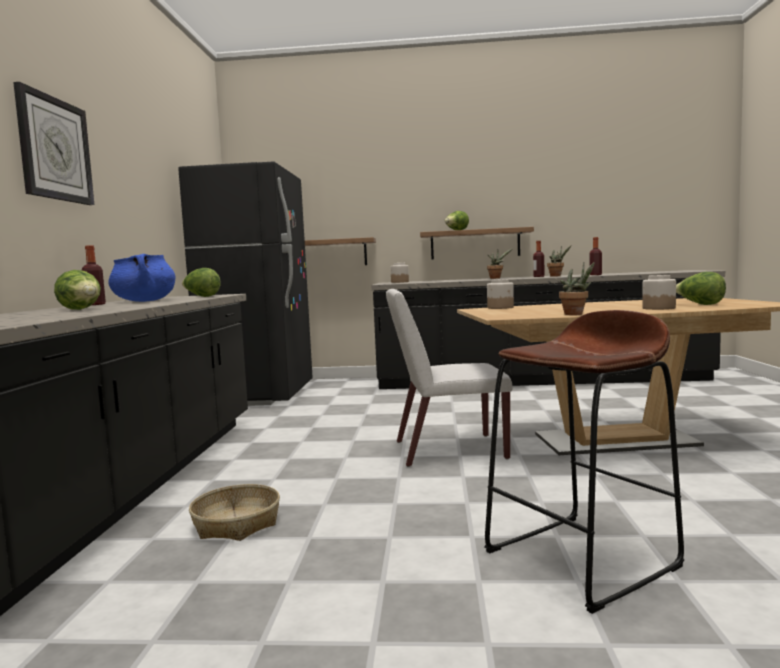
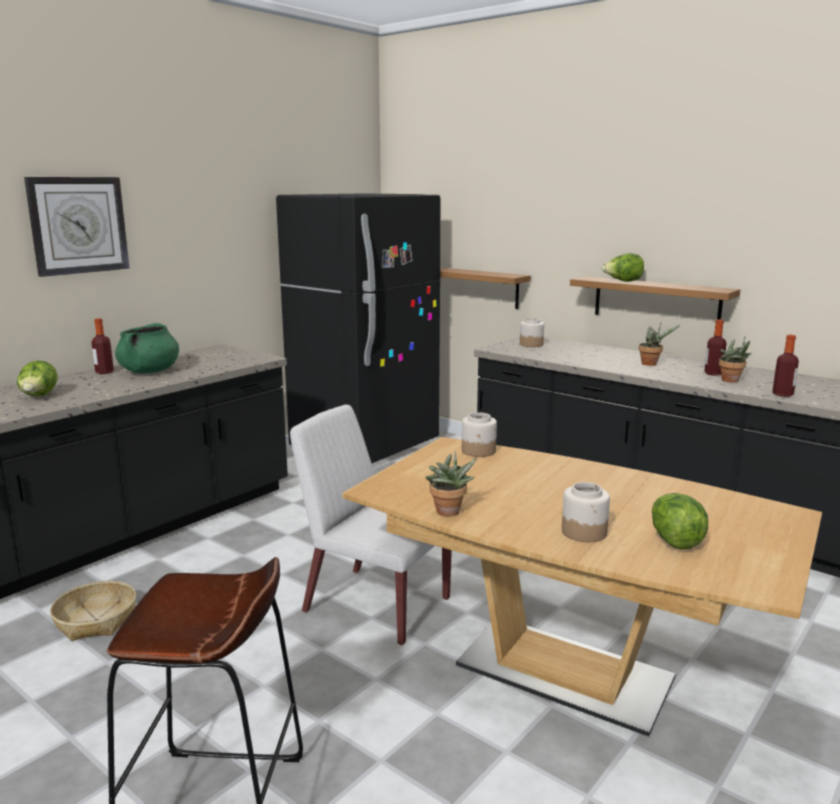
camera: 35 degrees right, 10 degrees up
blue cooking pot [108,254,175,302] -> green cooking pot [115,323,179,373]
lettuce [182,268,221,297] -> none

